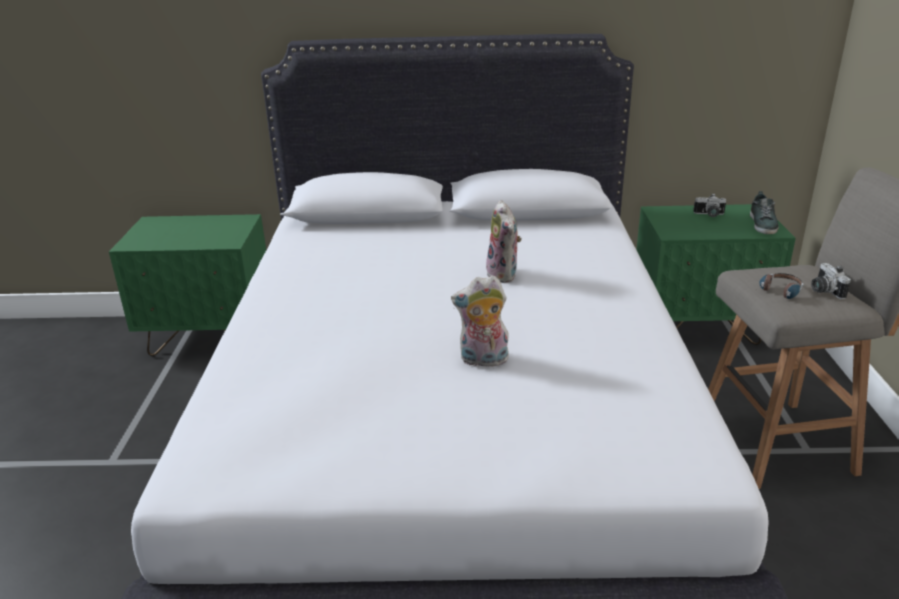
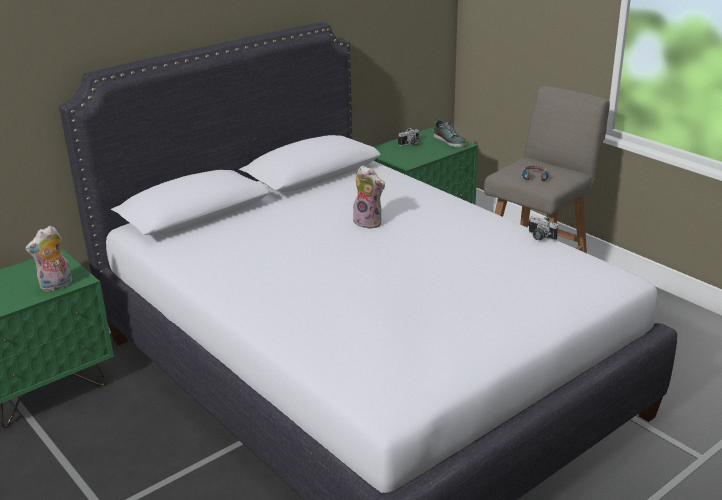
camera: 40 degrees left, 0 degrees up
plush toy [451,275,509,367] -> plush toy moved to [25,226,72,291]
camera [811,263,851,299] -> camera moved to [529,216,558,240]

